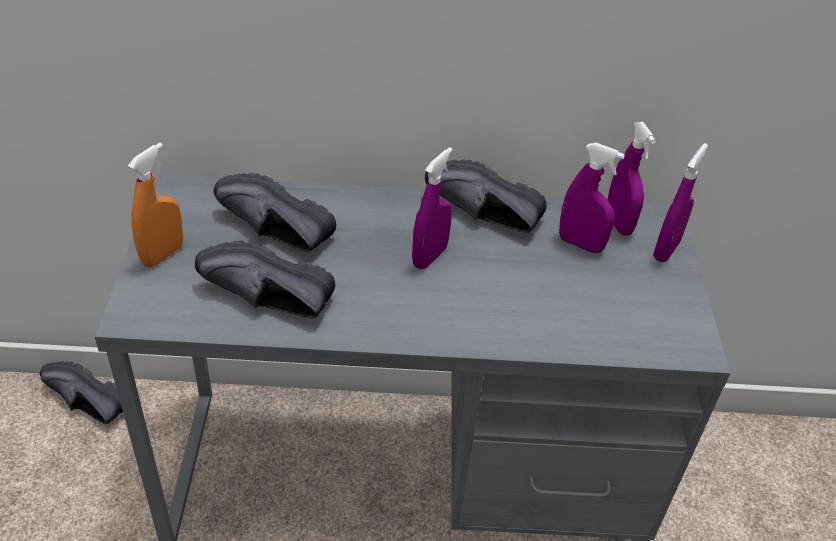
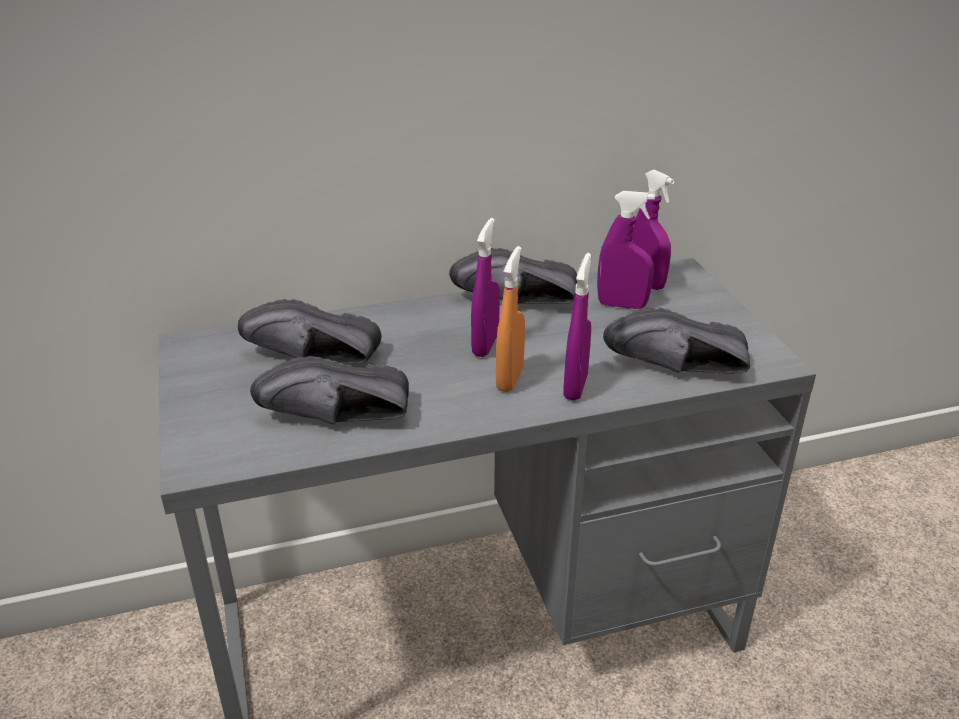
camera: 15 degrees left, 10 degrees down
black shoe [40,361,123,424] -> black shoe moved to [603,308,750,374]
orange spray bottle [128,143,183,268] -> orange spray bottle moved to [496,246,525,392]
purple spray bottle [653,143,708,262] -> purple spray bottle moved to [563,253,591,401]

